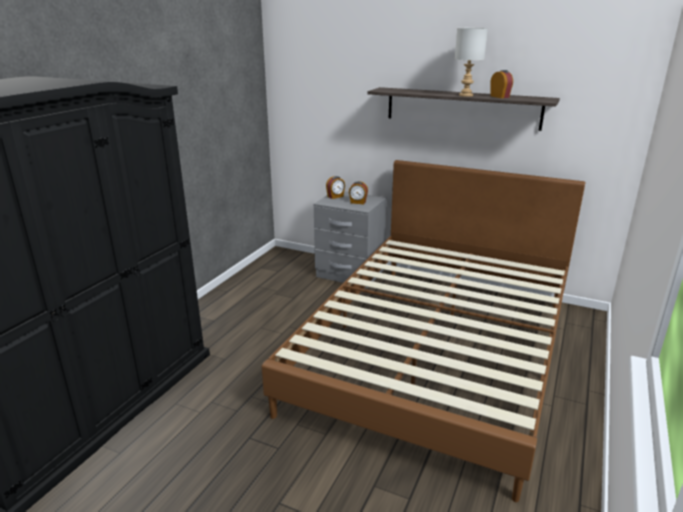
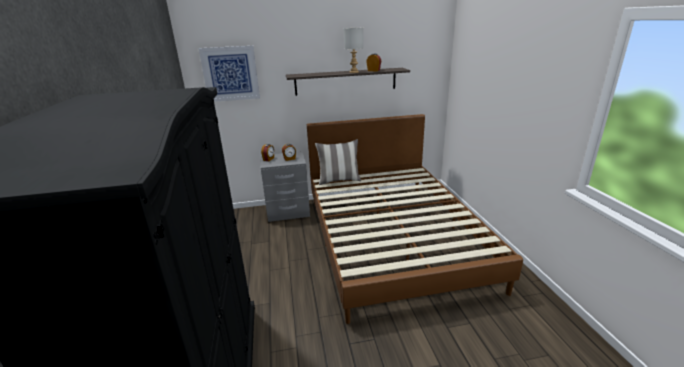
camera: 35 degrees left, 0 degrees up
none -> picture [199,46,260,102]
none -> pillow [315,139,361,185]

